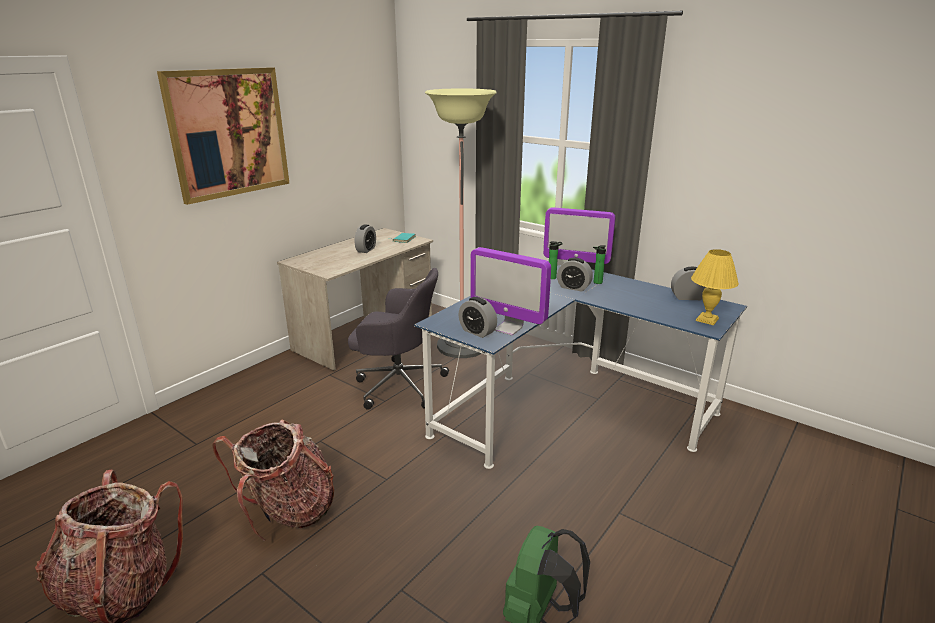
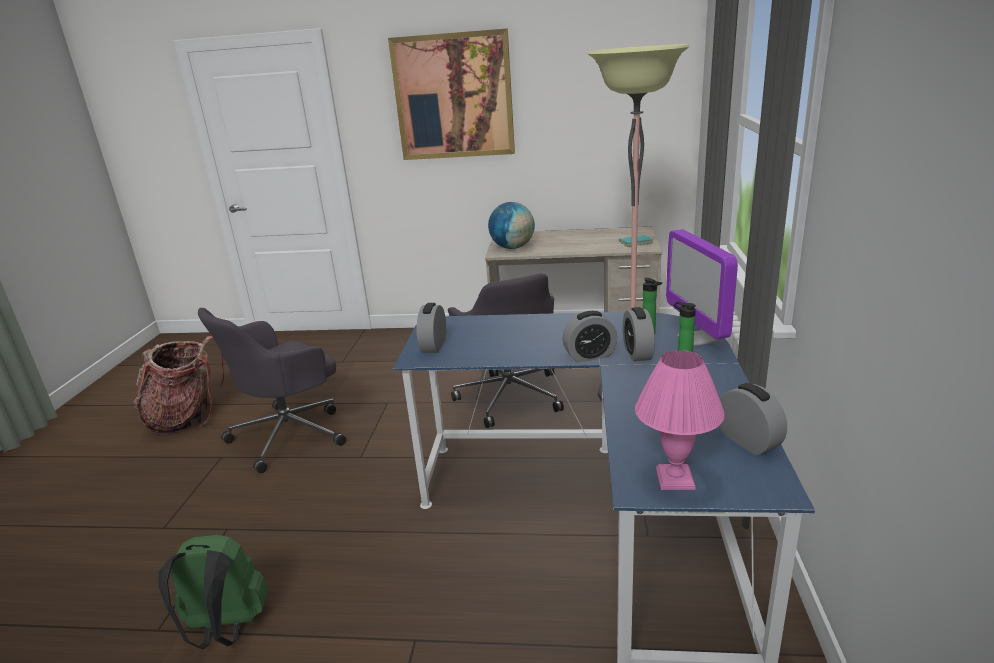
camera: 60 degrees right, 0 degrees up
backpack [212,419,334,541] -> grey office chair [198,308,346,473]
alarm clock [355,224,376,253] -> alarm clock moved to [562,311,618,363]
monitor [470,247,551,335] -> none
yellow table lamp [691,249,739,325] -> pink table lamp [635,350,725,490]
none -> globe [488,202,535,249]

